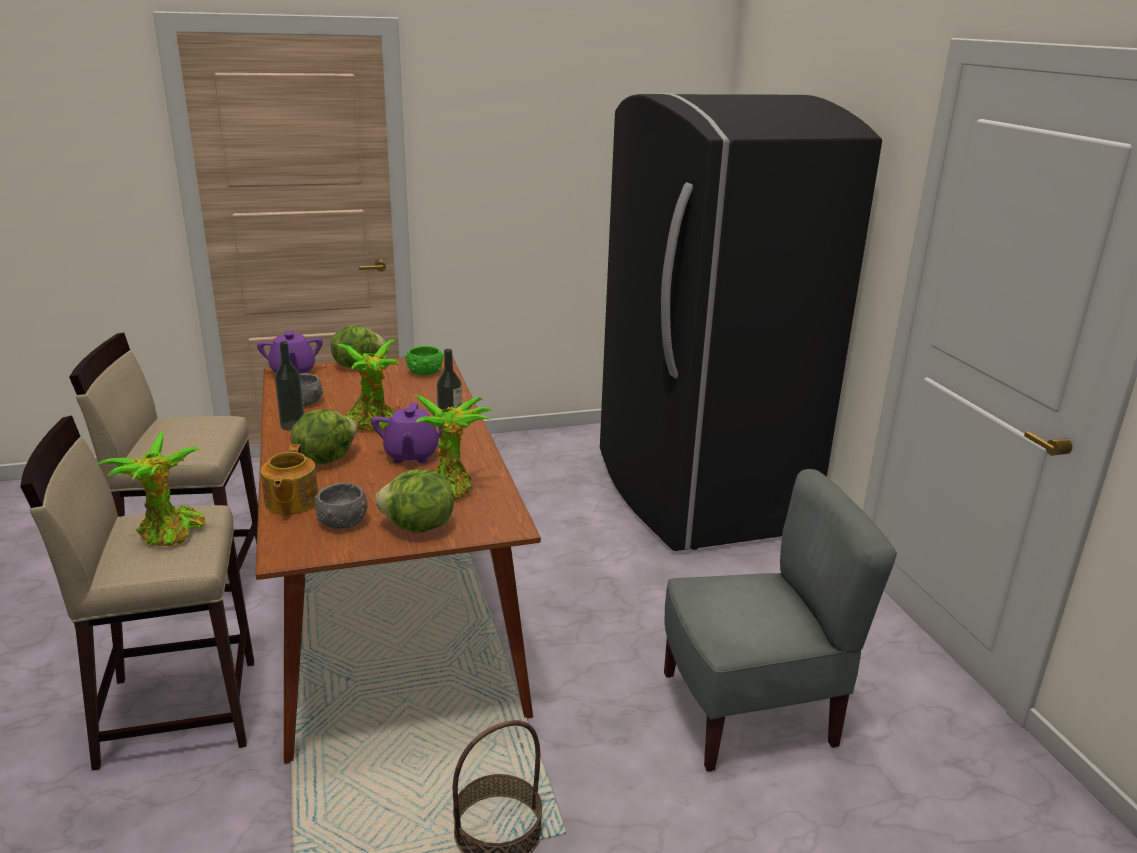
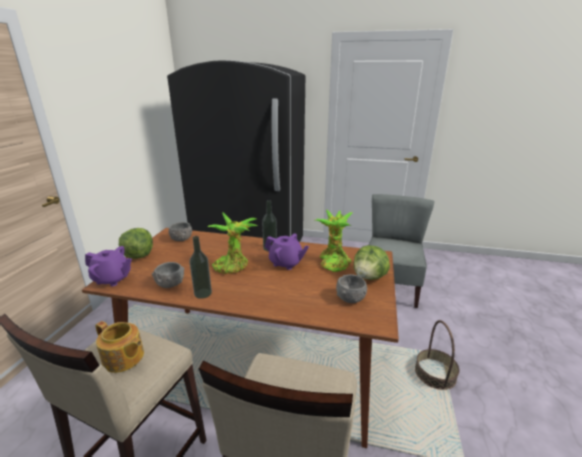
camera: 60 degrees left, 0 degrees up
potted plant [96,430,205,547] -> none
teapot [261,444,318,515] -> teapot moved to [95,321,144,373]
lettuce [291,409,357,464] -> none
green bowl [405,346,444,375] -> grey bowl [169,222,192,241]

